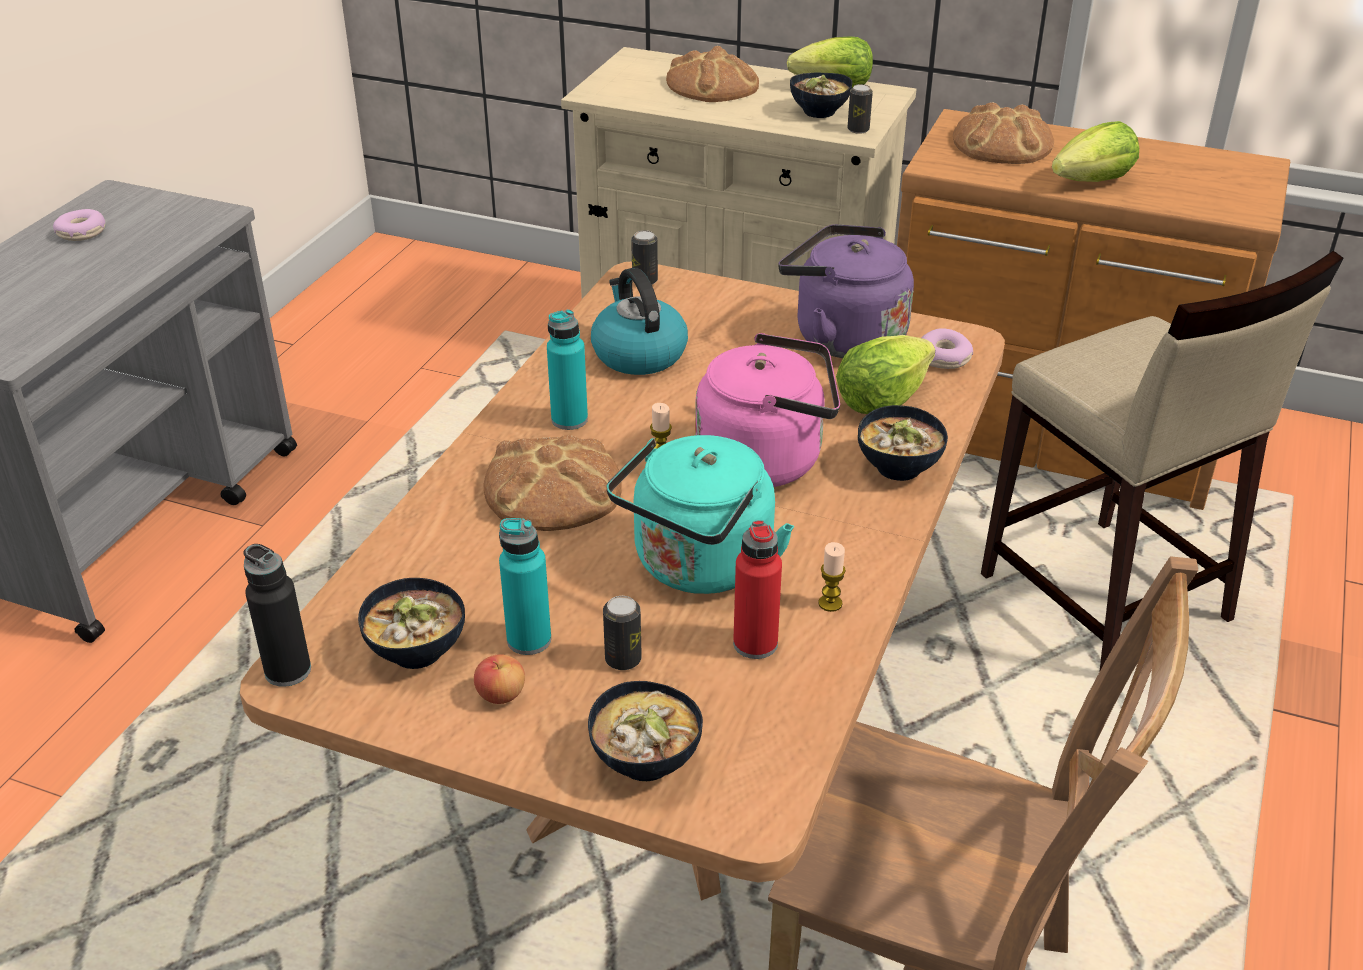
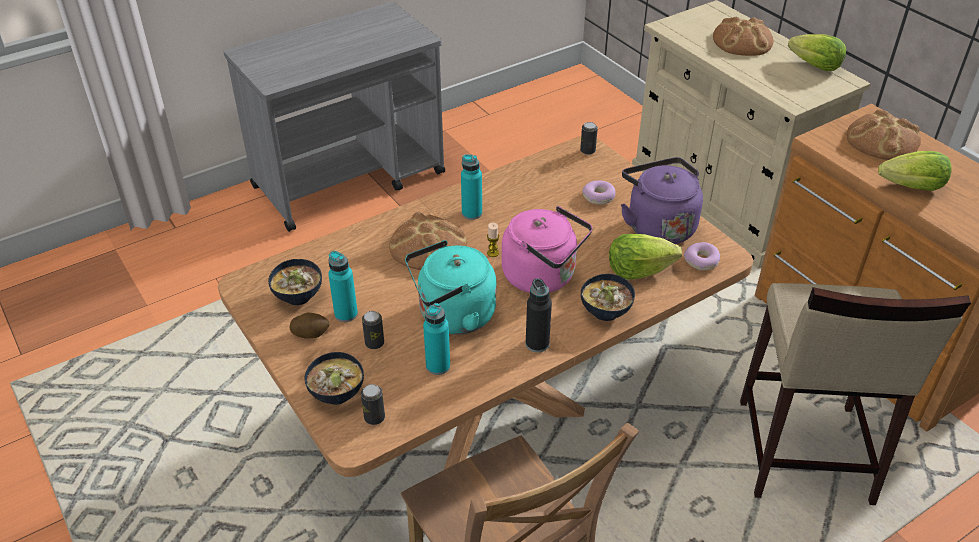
camera: 35 degrees right, 5 degrees up
donut [53,209,105,241] -> donut moved to [582,180,616,205]
black bottle [243,544,311,687] -> black bottle moved to [526,278,552,352]
apple [474,654,525,704] -> potato [290,313,330,339]
kettle [591,268,688,375] -> none
red bottle [733,520,782,659] -> turquoise bottle [423,303,450,375]
bowl [790,73,853,118] -> none
candle [818,542,846,612] -> none
can [847,84,873,134] -> can moved to [361,384,385,425]

